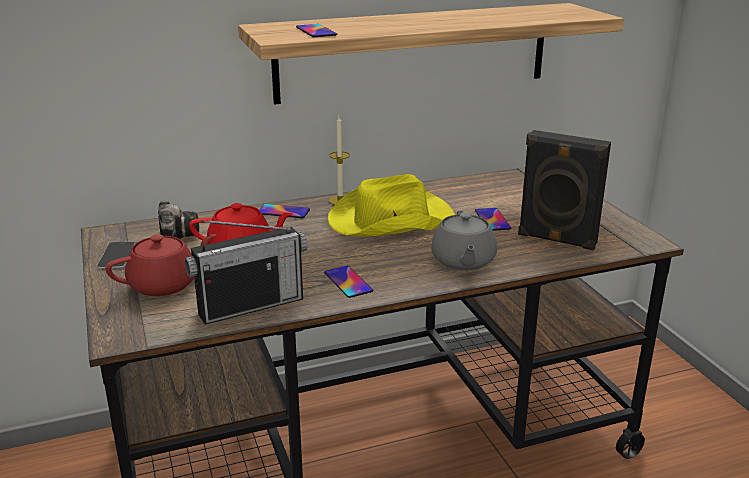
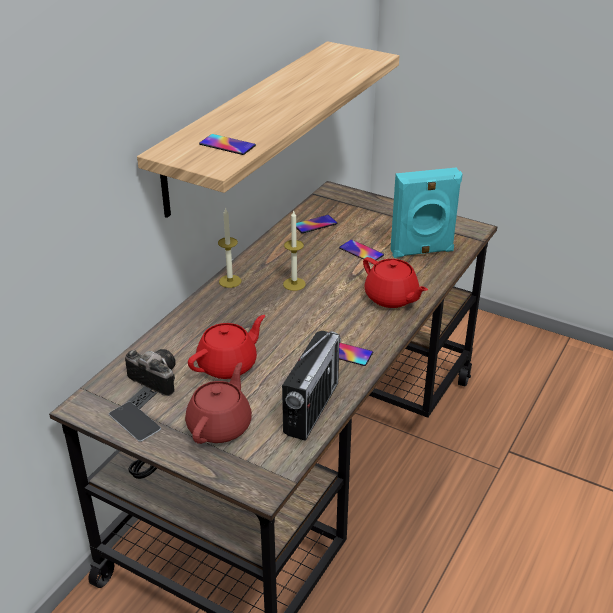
camera: 40 degrees left, 10 degrees up
phone [259,204,310,218] -> phone moved to [296,215,337,233]
yellow hat [328,174,455,237] -> candle [283,211,306,291]
grey teapot [431,211,497,271] -> red teapot [363,257,428,308]
black speaker [518,130,611,251] -> turquoise speaker [390,168,463,258]

